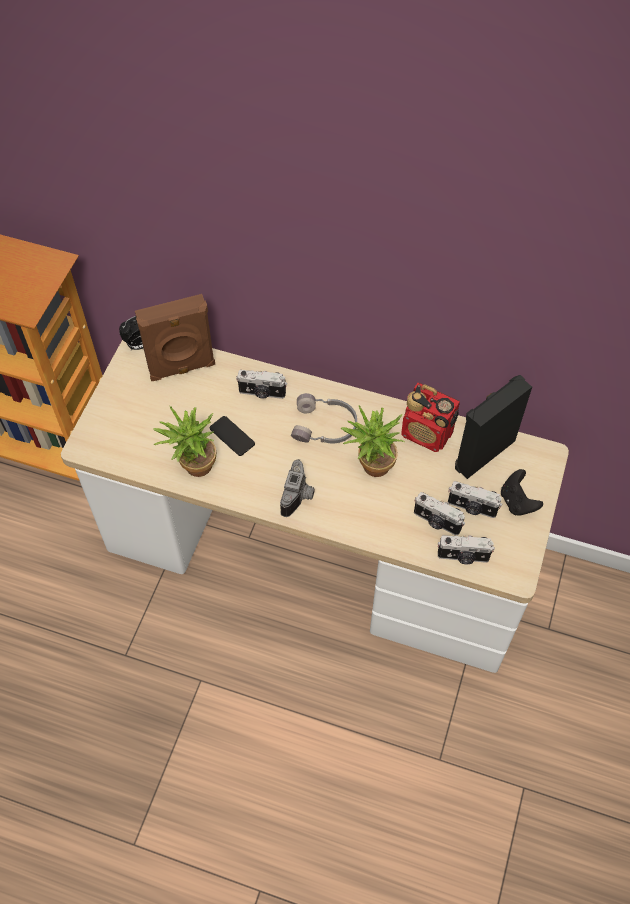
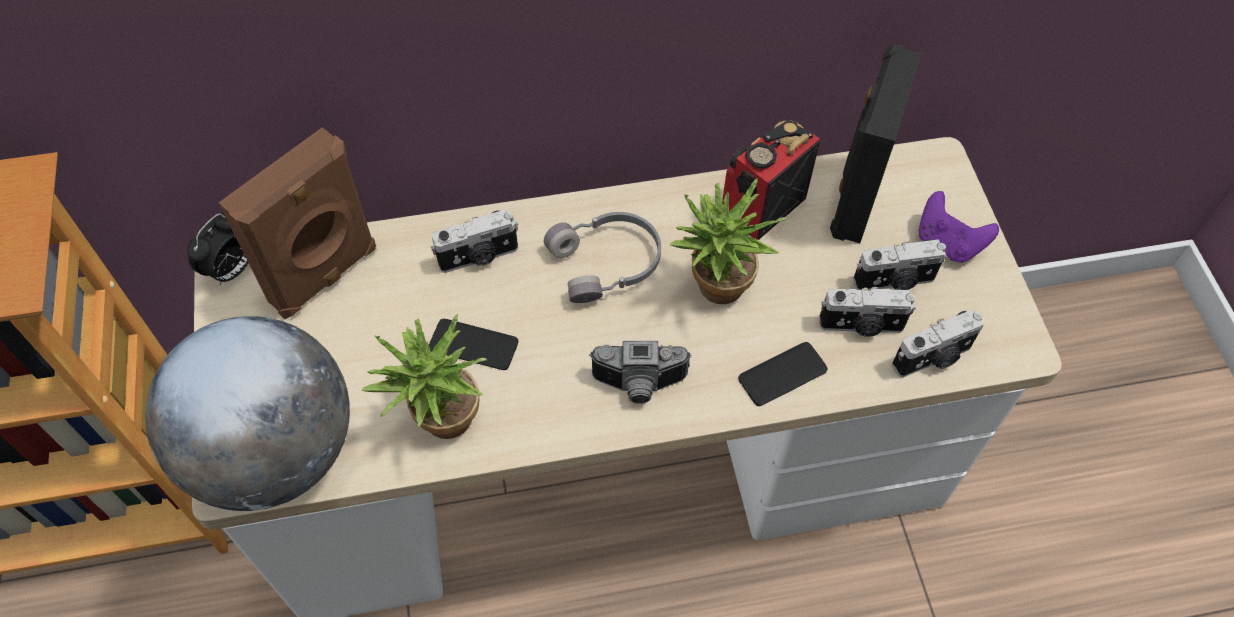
camera: 30 degrees left, 0 degrees up
camera [280,459,315,517] -> camera turned 105 degrees clockwise [589,341,692,404]
radio [401,383,460,452] -> radio turned 135 degrees clockwise [722,120,820,240]
black game controller [501,469,543,516] -> purple game controller [919,191,999,263]
none -> globe [145,316,350,511]
none -> phone [738,342,828,406]

